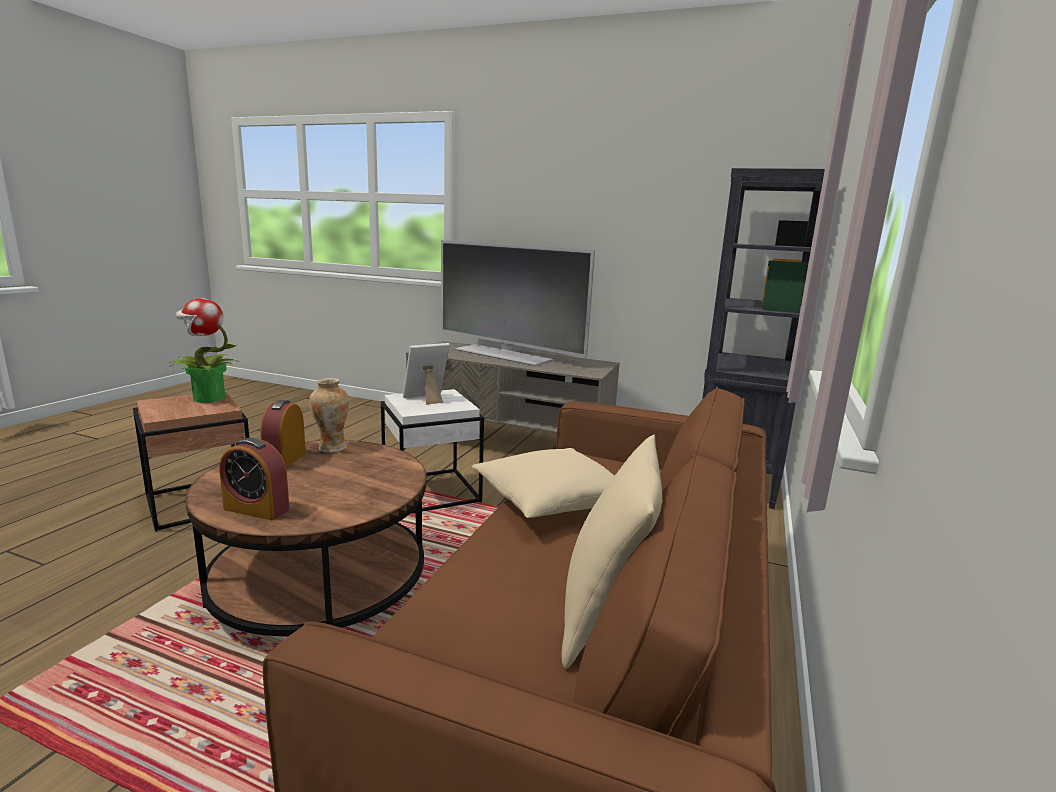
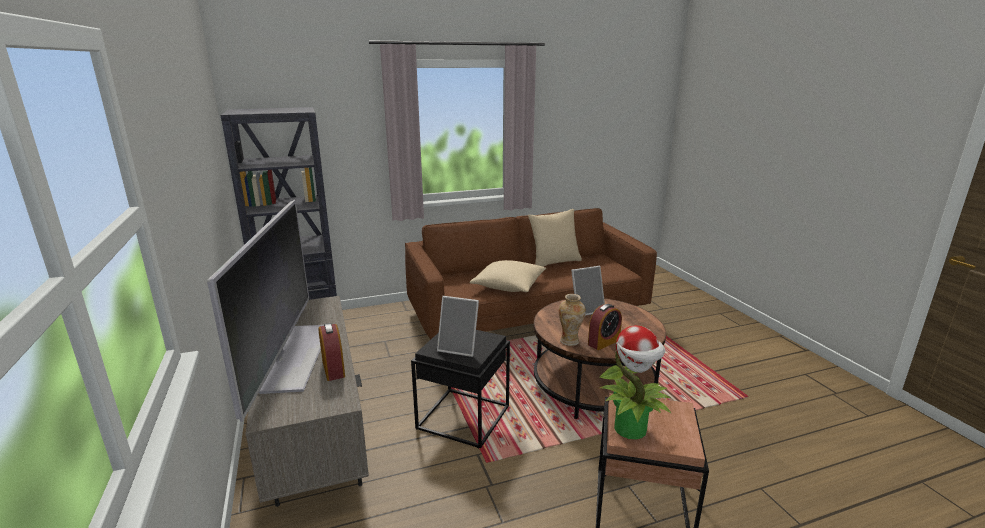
camera: 130 degrees left, 5 degrees up
alarm clock [219,438,290,520] -> alarm clock moved to [318,323,345,381]
white side table [381,389,484,514] -> black side table [411,330,510,448]
none -> picture frame [571,266,605,316]

